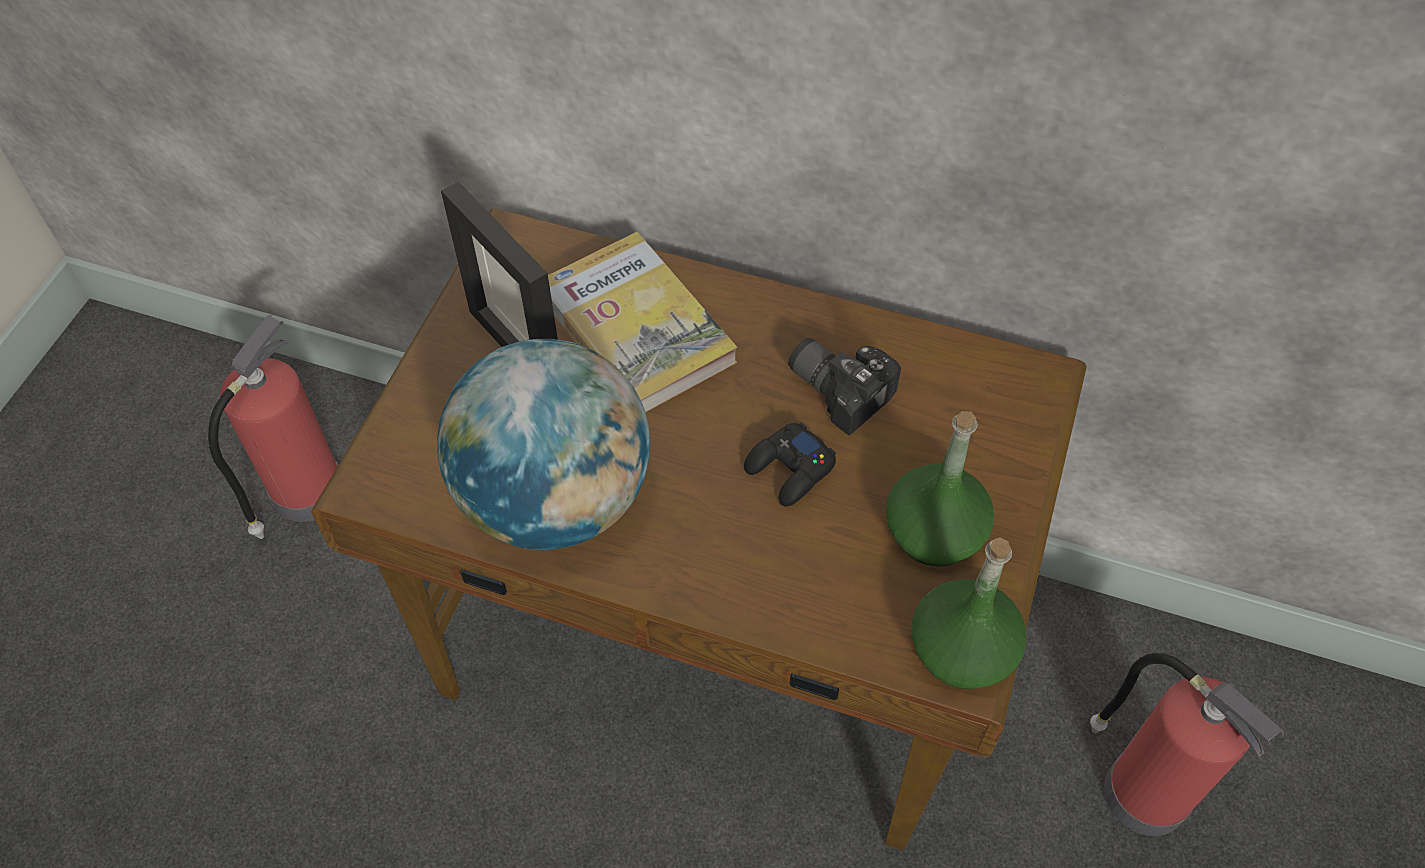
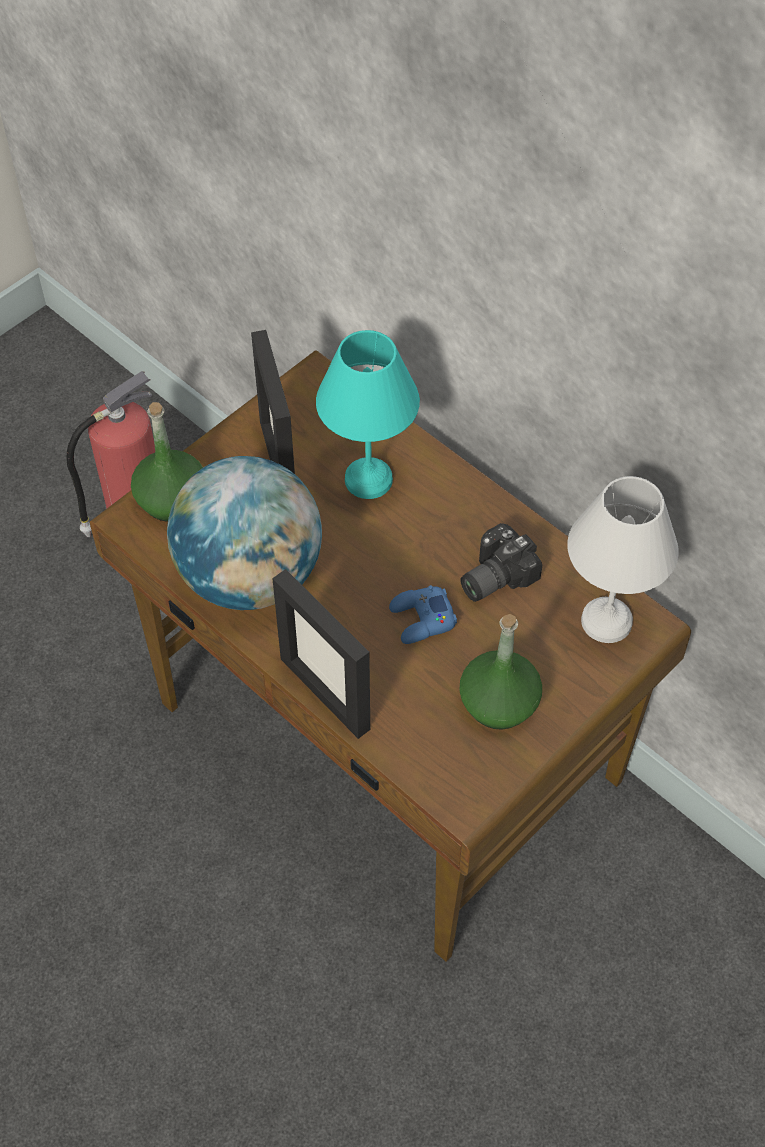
camera: 25 degrees right, 0 degrees up
book [548,232,737,412] -> turquoise table lamp [316,330,420,499]
black game controller [744,422,836,507] -> blue game controller [389,585,457,644]
camera [788,338,901,435] -> camera turned 105 degrees counterclockwise [460,523,542,602]
green bottle [912,537,1027,689] -> green bottle moved to [131,402,203,522]
fire extinguisher [1090,653,1284,836] -> none
none -> picture frame [272,569,370,739]
none -> white table lamp [567,476,679,643]

